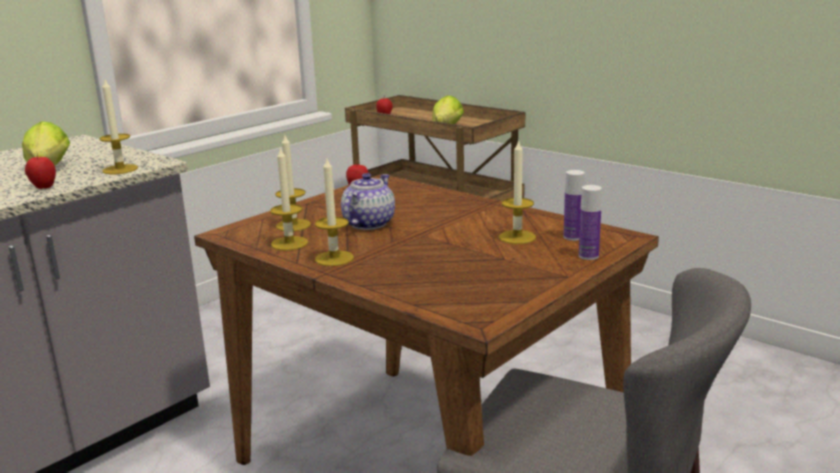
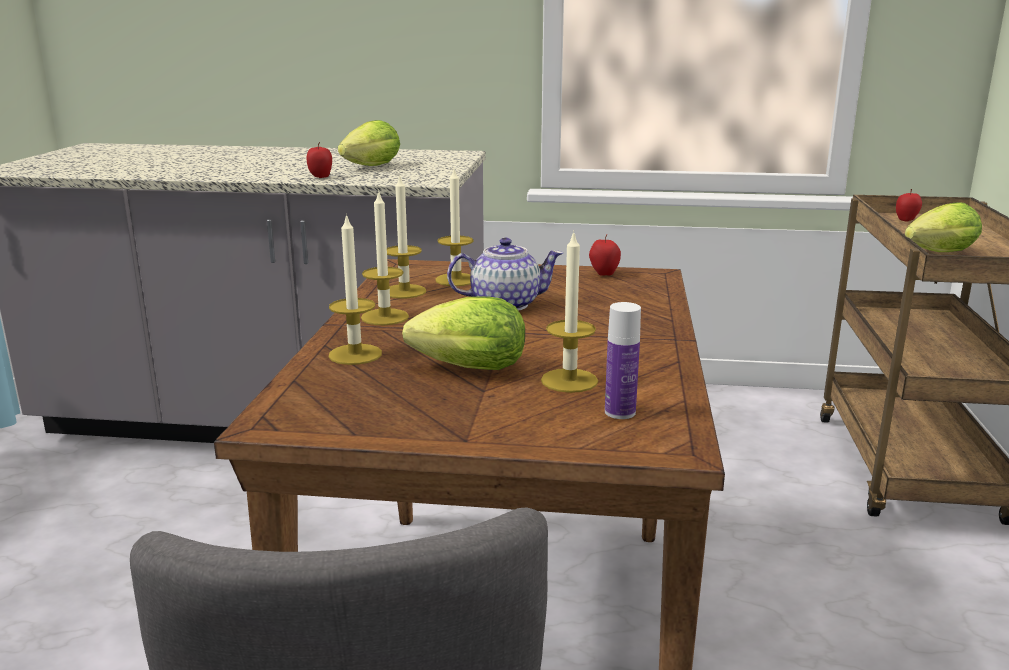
camera: 55 degrees right, 0 degrees up
candle [99,80,138,174] -> candle moved to [329,213,382,365]
bottle [579,185,602,260] -> none
none -> lettuce [402,297,525,370]

